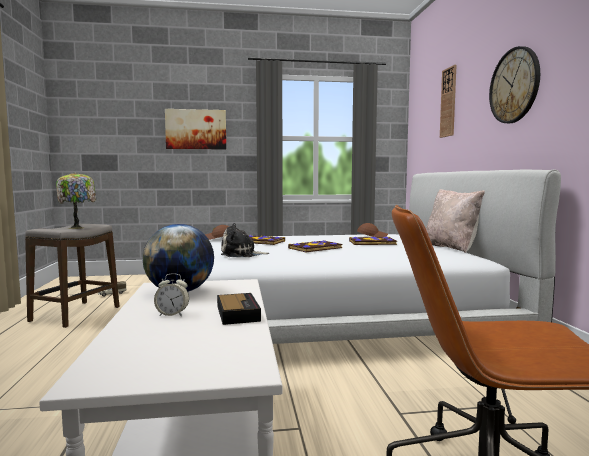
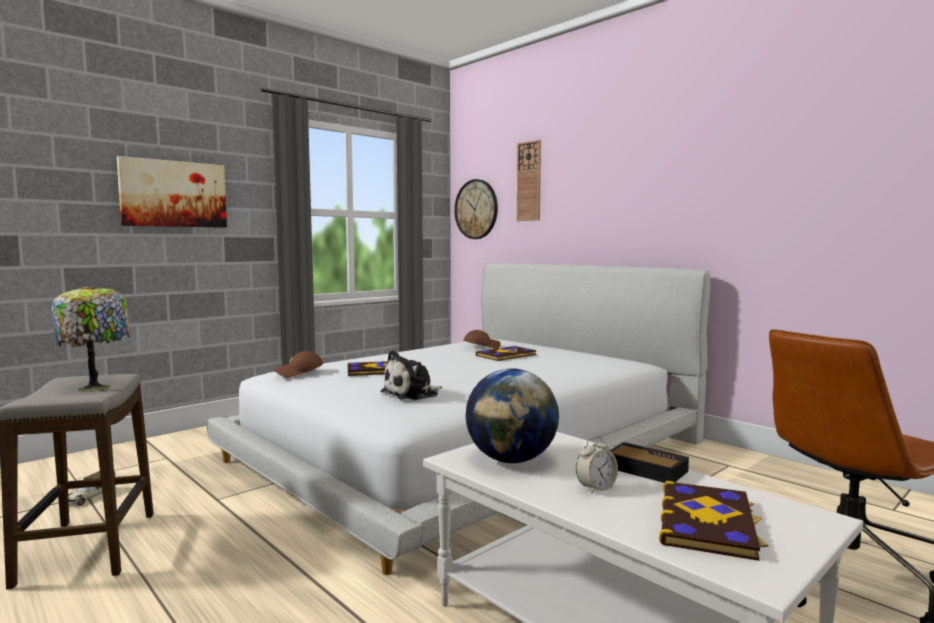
camera: 35 degrees left, 0 degrees up
book [288,240,342,252] -> book moved to [659,481,768,561]
beige pillow [426,189,485,253] -> none
wall clock [489,46,540,123] -> wall clock moved to [454,179,498,239]

